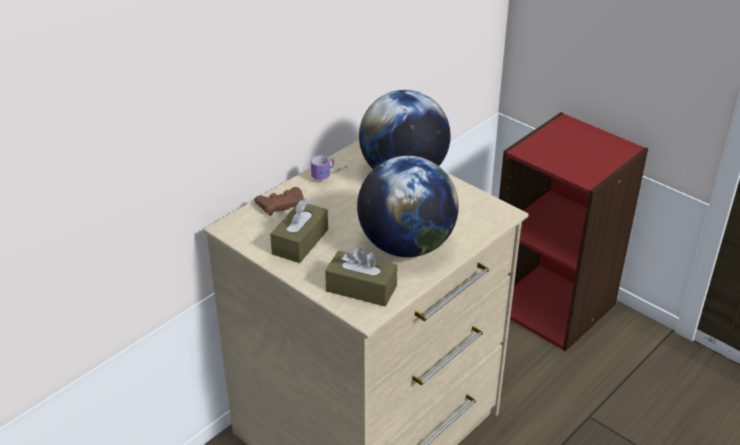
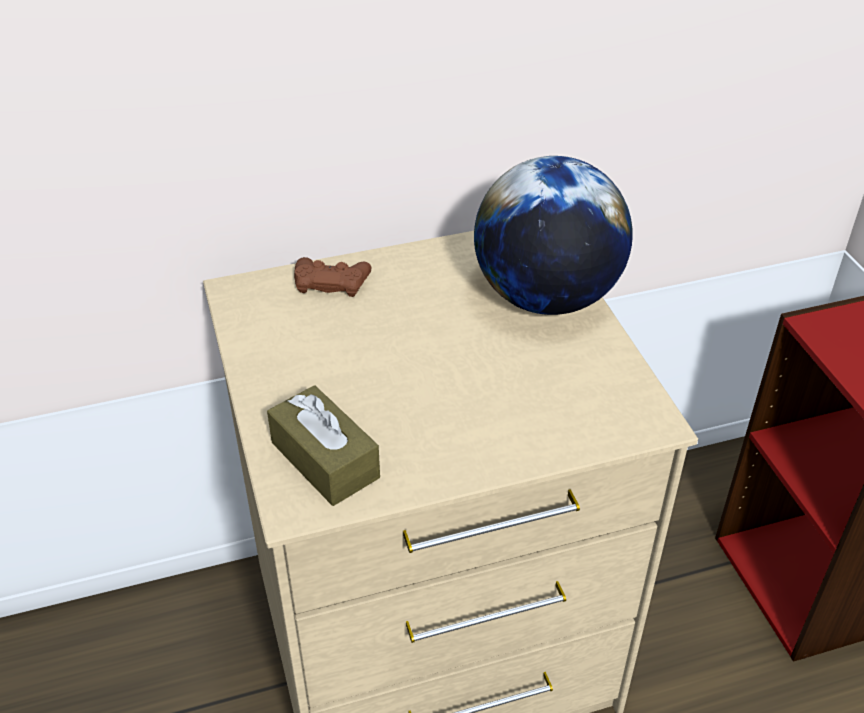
camera: 30 degrees right, 5 degrees up
brown tissue box [270,198,328,263] -> none
mug [311,155,346,180] -> none
globe [357,156,459,257] -> none

